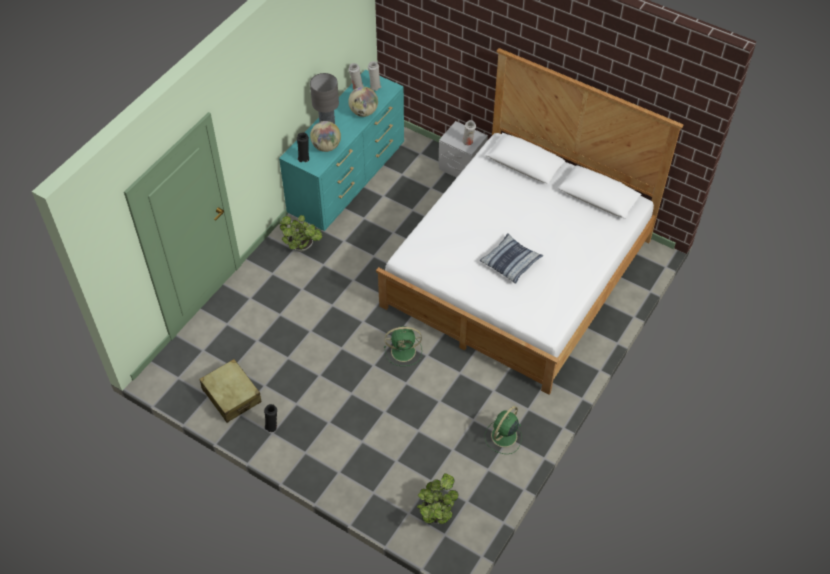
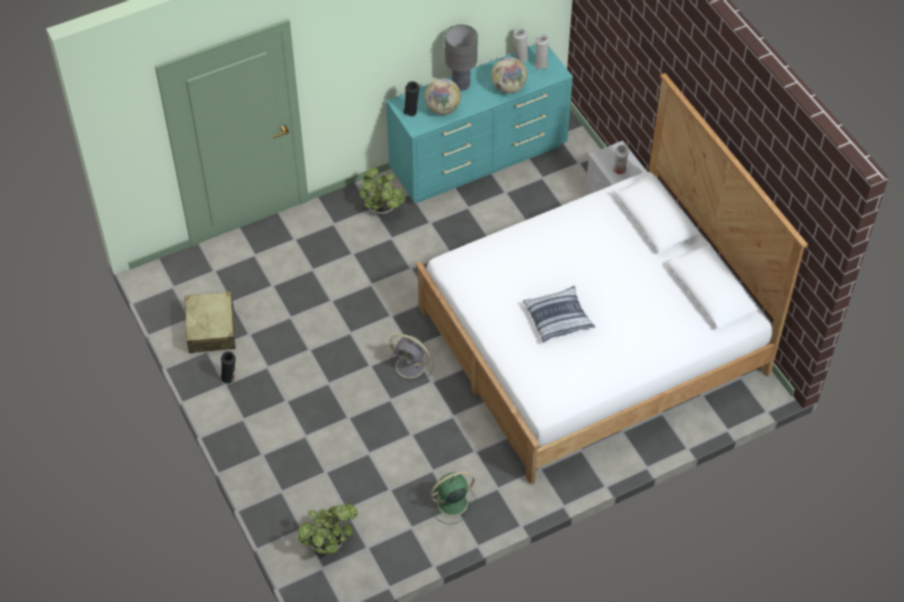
camera: 30 degrees right, 0 degrees up
green fan [384,326,422,366] -> grey fan [389,334,434,384]

